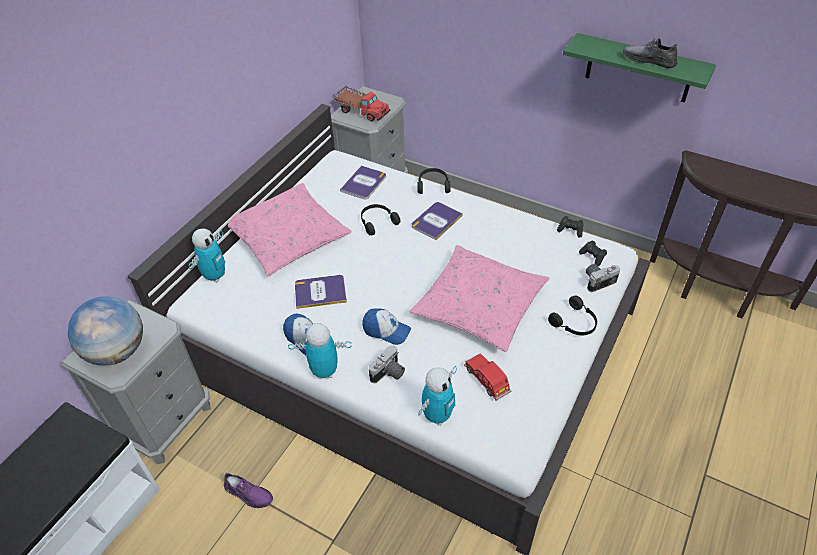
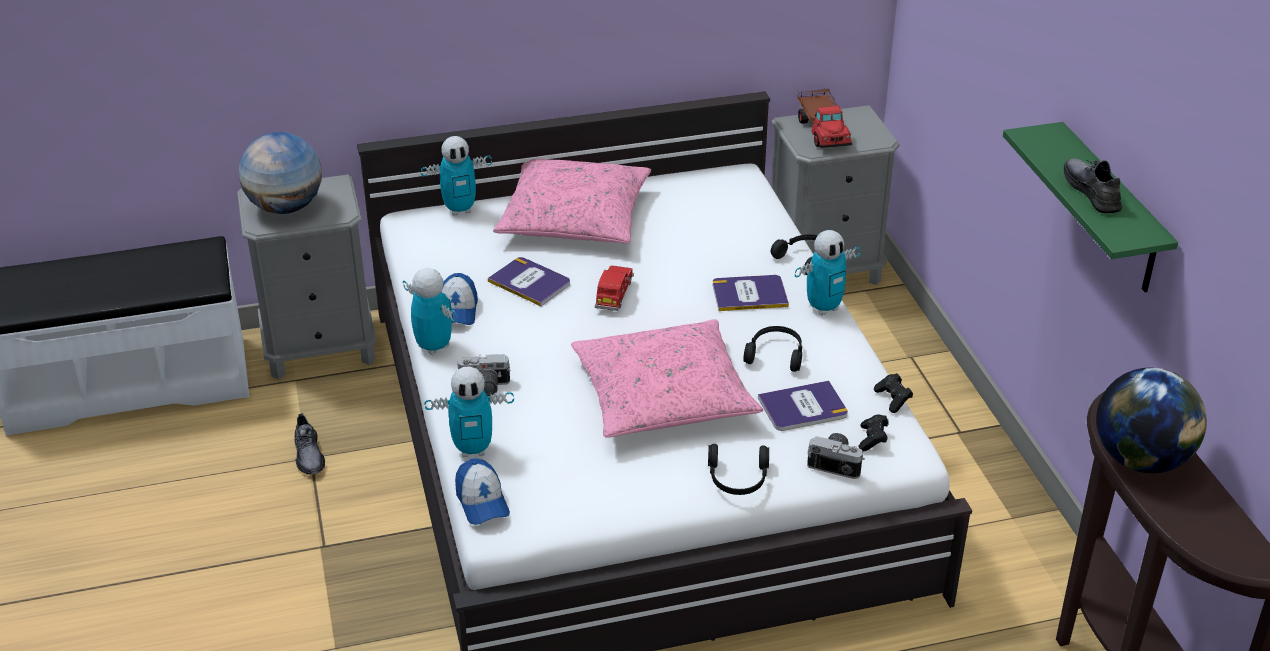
camera: 45 degrees right, 10 degrees down
purple shoe [224,473,273,508] -> grey shoe [294,413,325,475]
book [340,165,386,199] -> book moved to [758,381,848,431]
black headphones [361,204,400,235] -> black headphones moved to [743,326,802,372]
cap [362,308,411,345] -> cap moved to [455,458,510,525]
red toy car [464,354,512,401] -> red toy car moved to [595,265,634,311]
none -> toy robot [795,230,860,315]
none -> globe [1096,367,1207,473]

